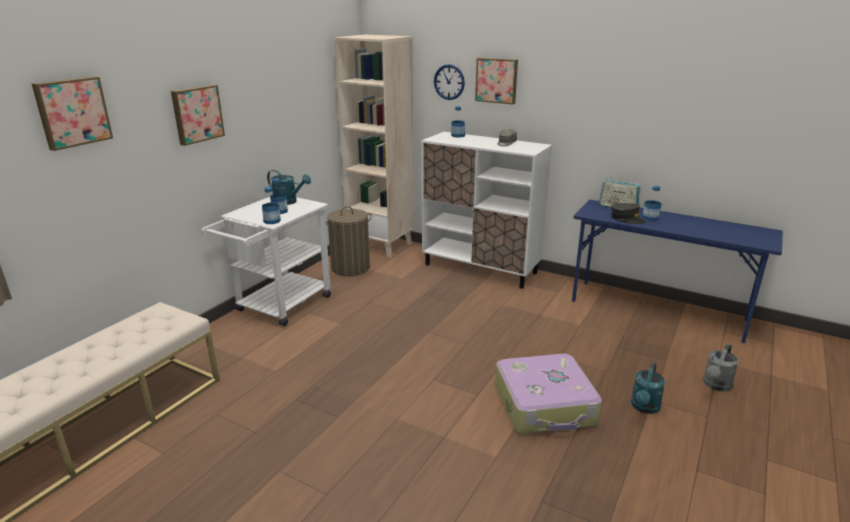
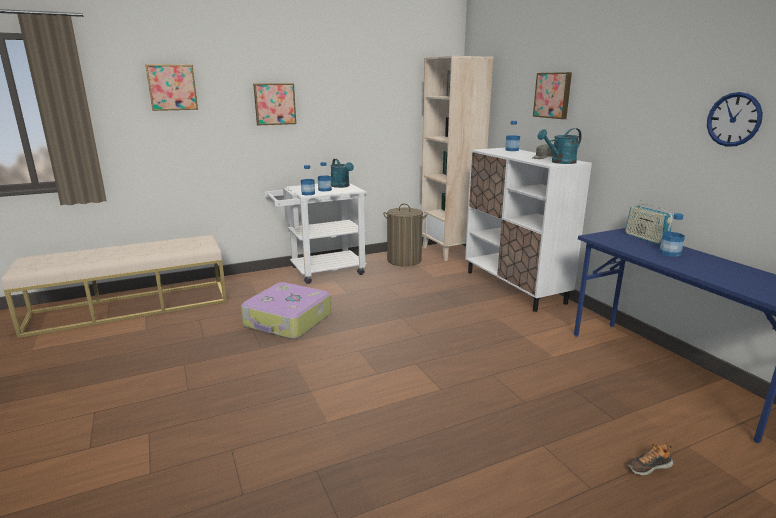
camera: 35 degrees right, 5 degrees down
wall clock [434,64,465,100] -> wall clock moved to [707,92,763,147]
suitcase [495,354,602,434] -> suitcase moved to [241,282,331,339]
grey cap [611,203,646,224] -> none
turquoise watering can [631,363,665,414] -> turquoise watering can moved to [537,128,582,164]
grey watering can [703,344,738,391] -> shoe [627,443,673,475]

